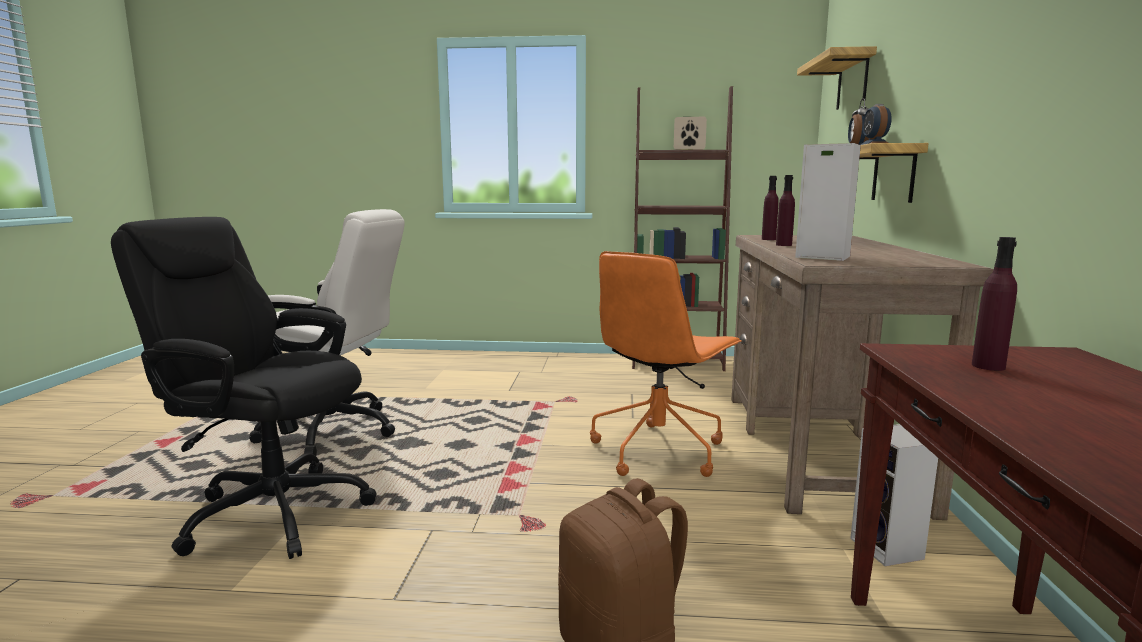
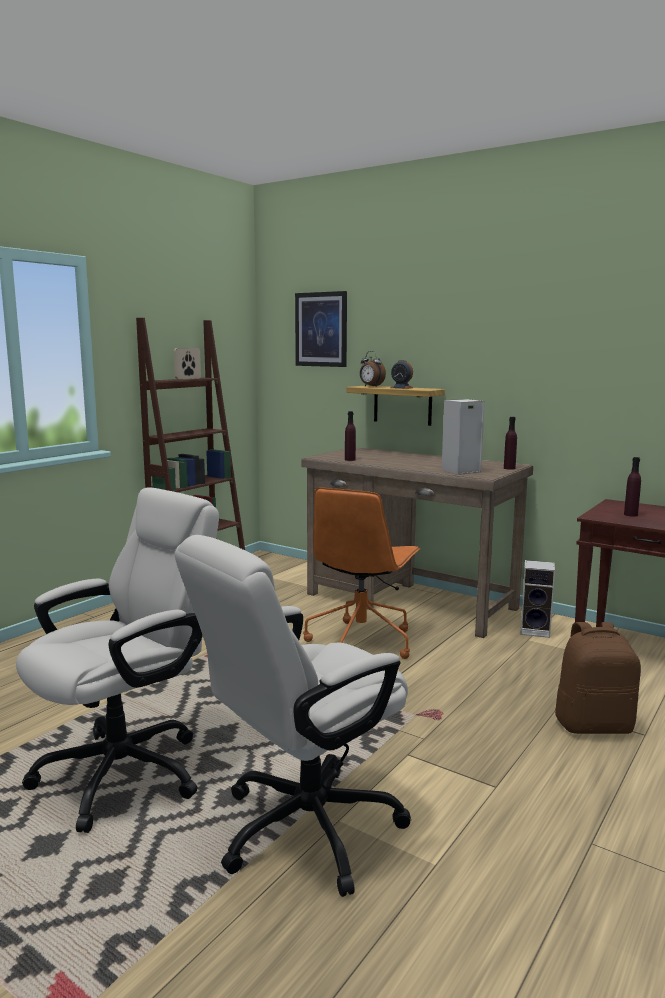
camera: 60 degrees left, 0 degrees up
black office chair [111,217,377,559] -> white office chair [175,535,411,897]
orange office chair [590,251,742,477] -> orange office chair turned 45 degrees clockwise [303,487,420,659]
purple bottle [776,175,795,246] -> purple bottle moved to [504,417,517,470]
shelf [797,46,877,110] -> picture [295,291,347,367]

